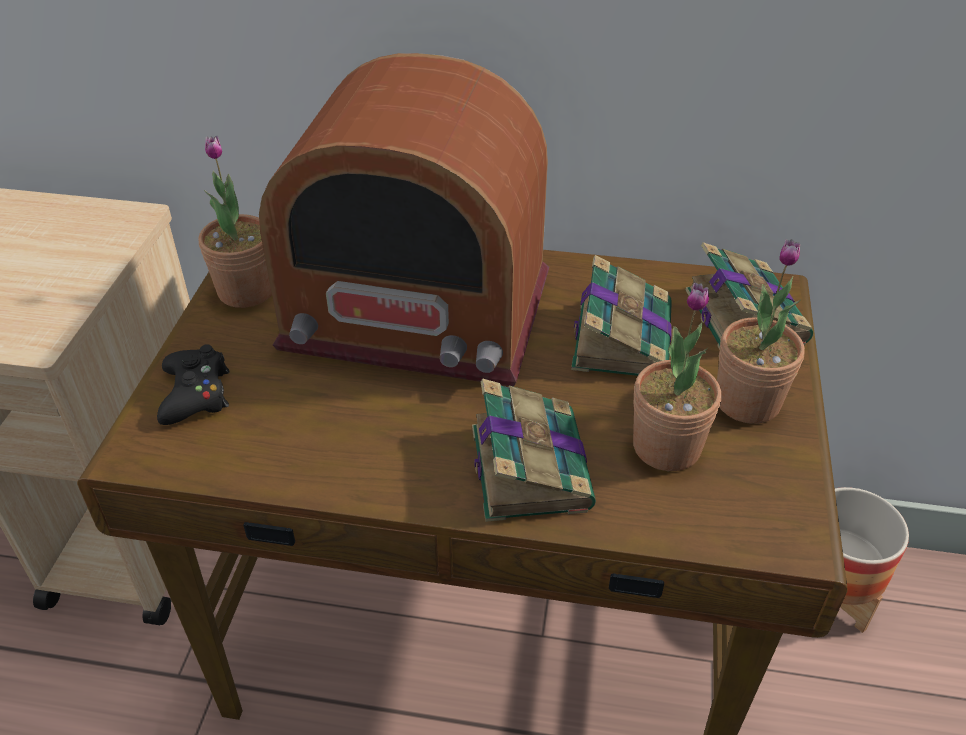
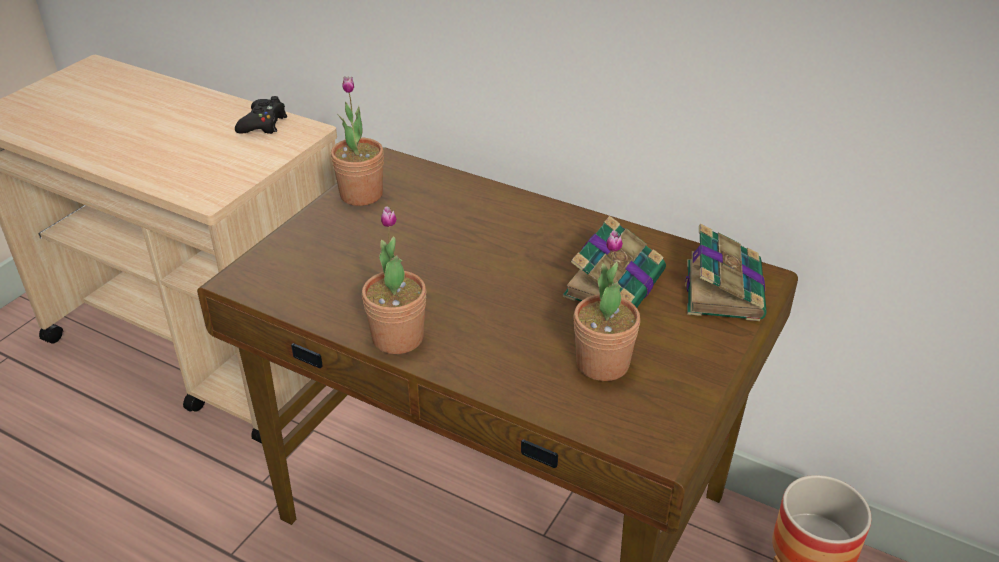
camera: 20 degrees right, 5 degrees down
black game controller [157,344,229,425] -> black game controller moved to [235,96,287,134]
radio [259,53,549,387] -> none
book [472,378,596,522] -> none
potted plant [717,239,805,424] -> potted plant moved to [362,206,426,354]

